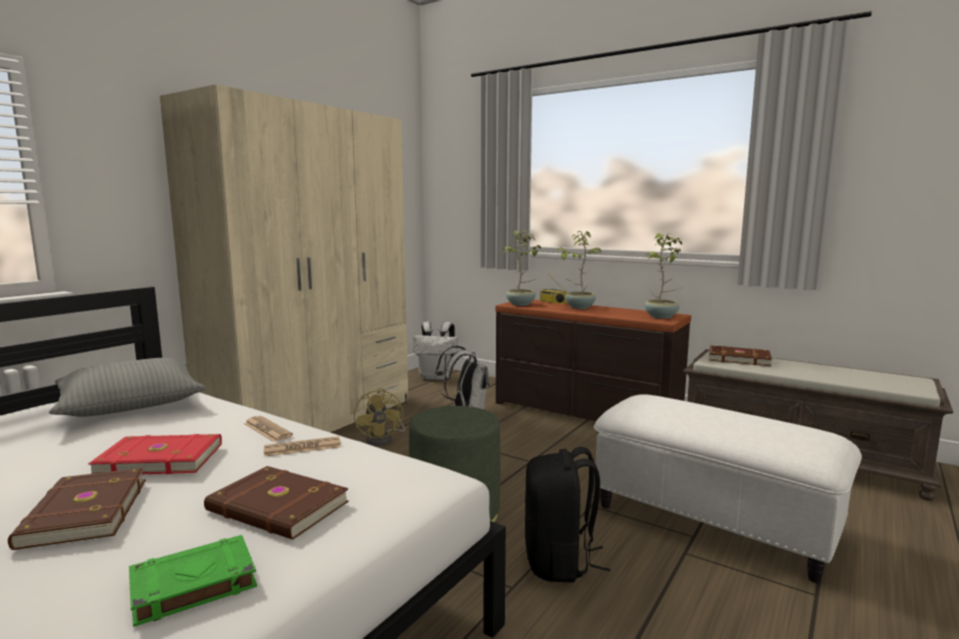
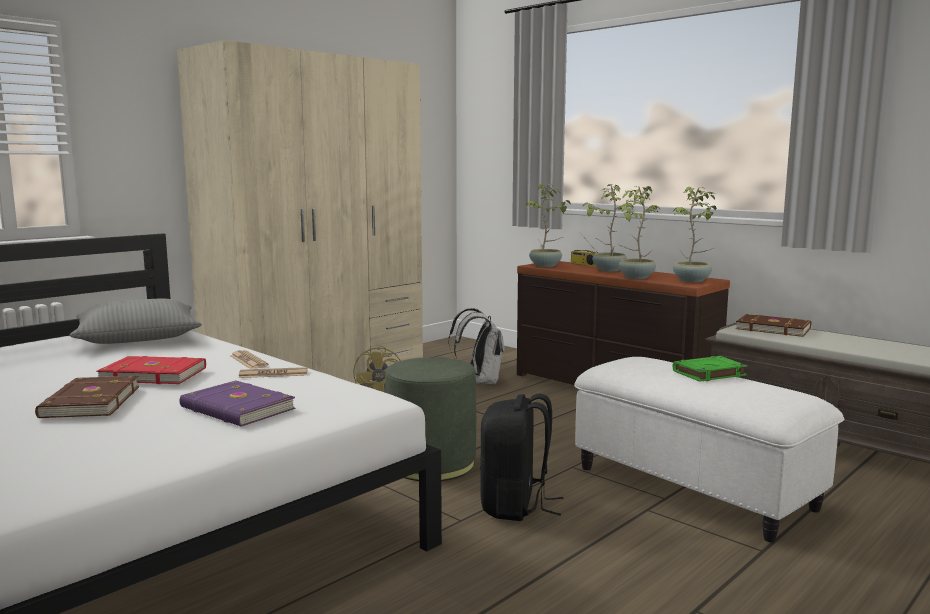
camera: 10 degrees right, 0 degrees up
green book [129,535,257,627] -> green book moved to [673,356,747,382]
brown book [204,466,349,540] -> purple book [180,380,296,426]
white backpack [413,321,458,380] -> none
none -> potted plant [617,186,662,279]

